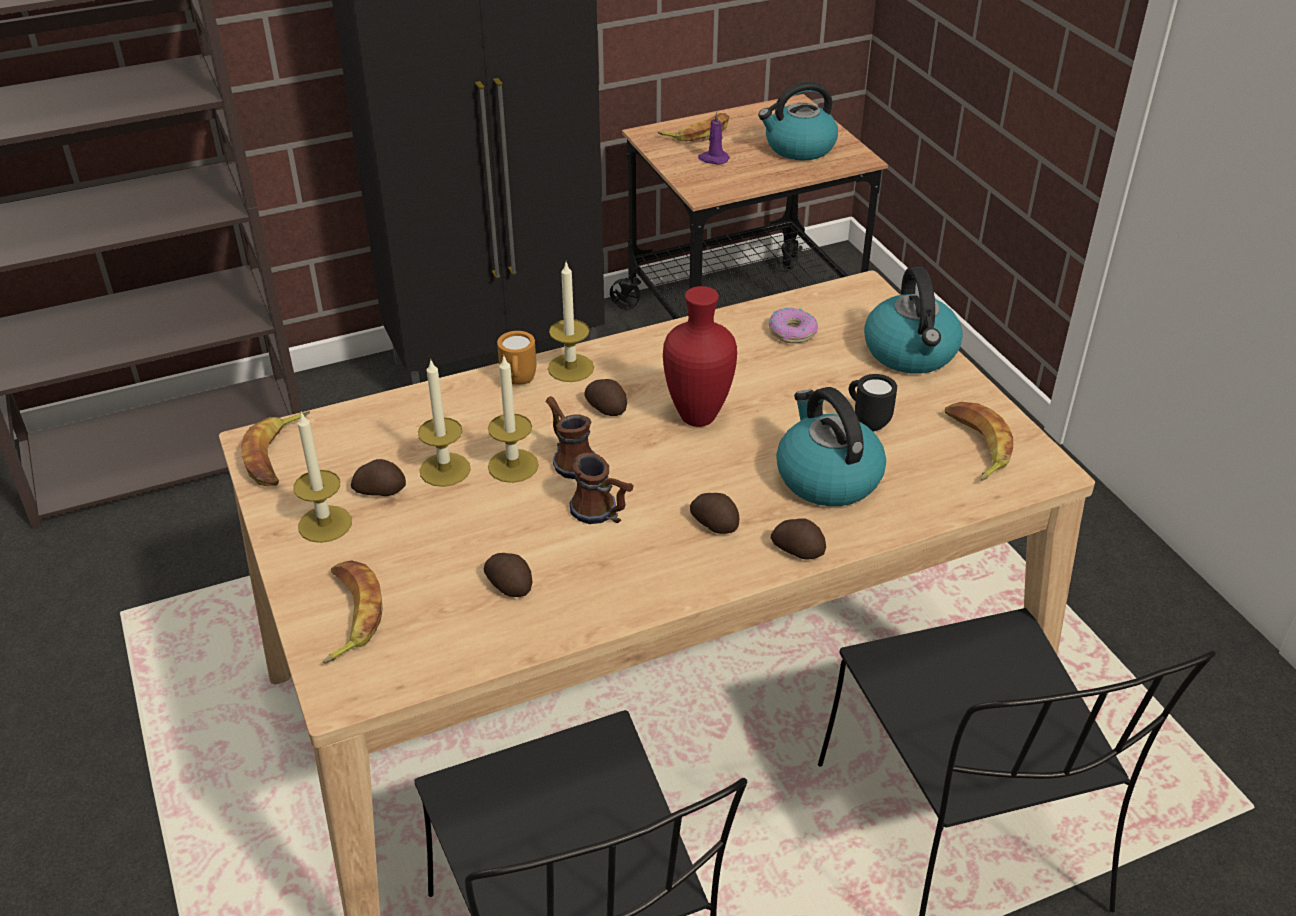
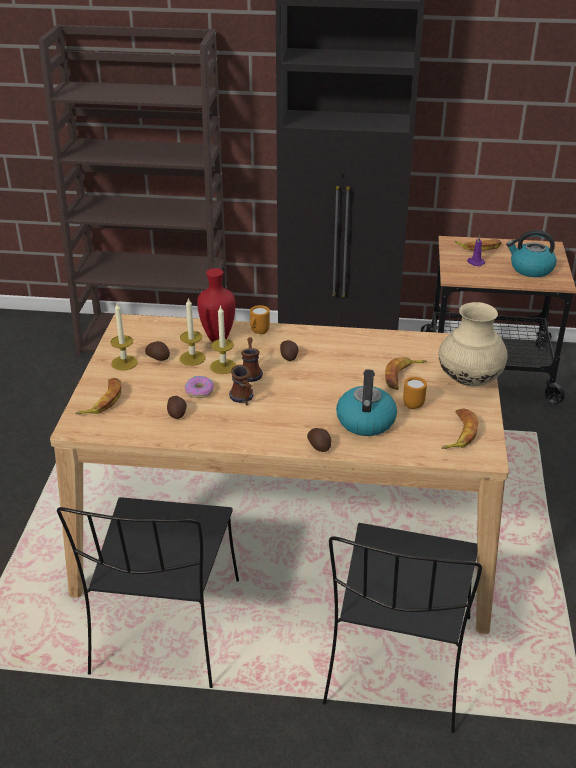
camera: 30 degrees right, 5 degrees down
banana [241,411,310,486] -> banana moved to [385,357,427,390]
candle [548,263,594,382] -> none
red vase [663,286,737,427] -> red vase moved to [197,268,236,342]
potato [690,493,739,534] -> none
donut [769,308,818,343] -> donut moved to [185,376,214,398]
black mug [849,374,897,431] -> orange mug [403,377,427,409]
kettle [864,266,963,374] -> beige vase [439,302,508,386]

